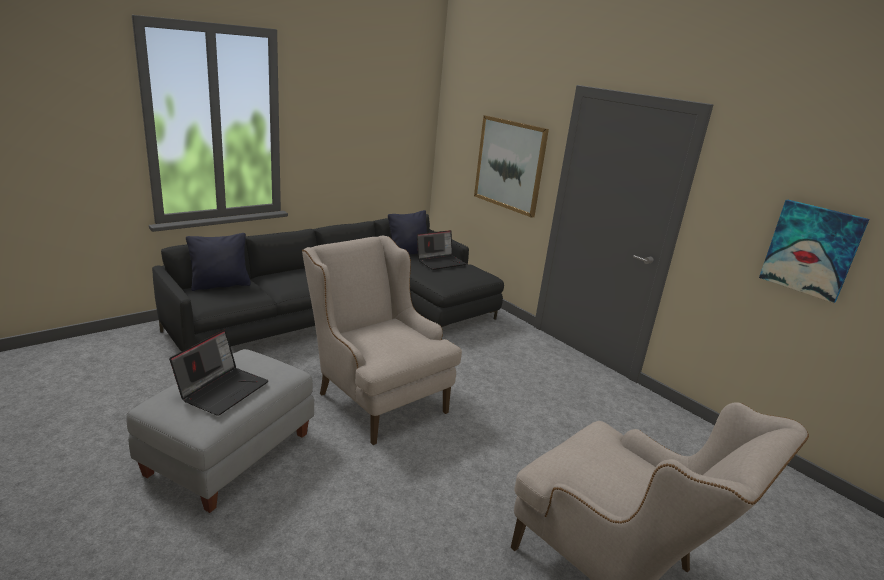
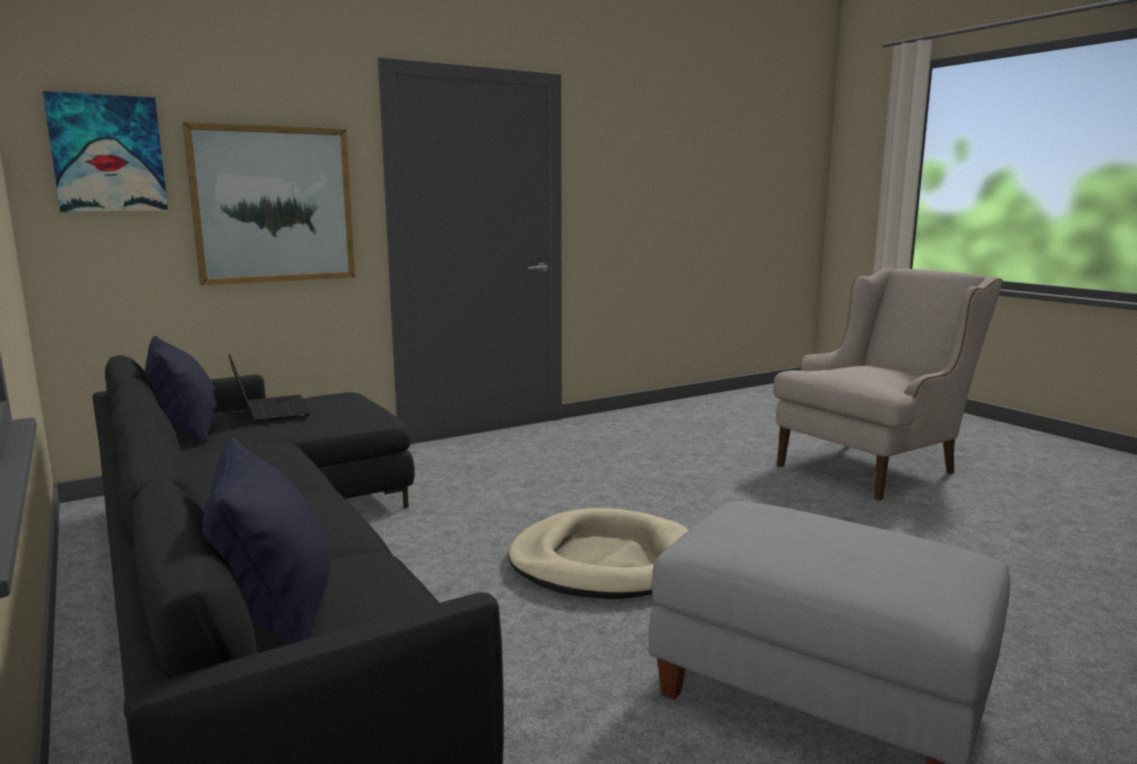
camera: 80 degrees left, 10 degrees down
laptop [169,330,269,416] -> none
beige armchair [302,236,462,445] -> beige dog bed [508,508,689,599]
picture [759,200,869,303] -> picture moved to [43,91,168,212]

